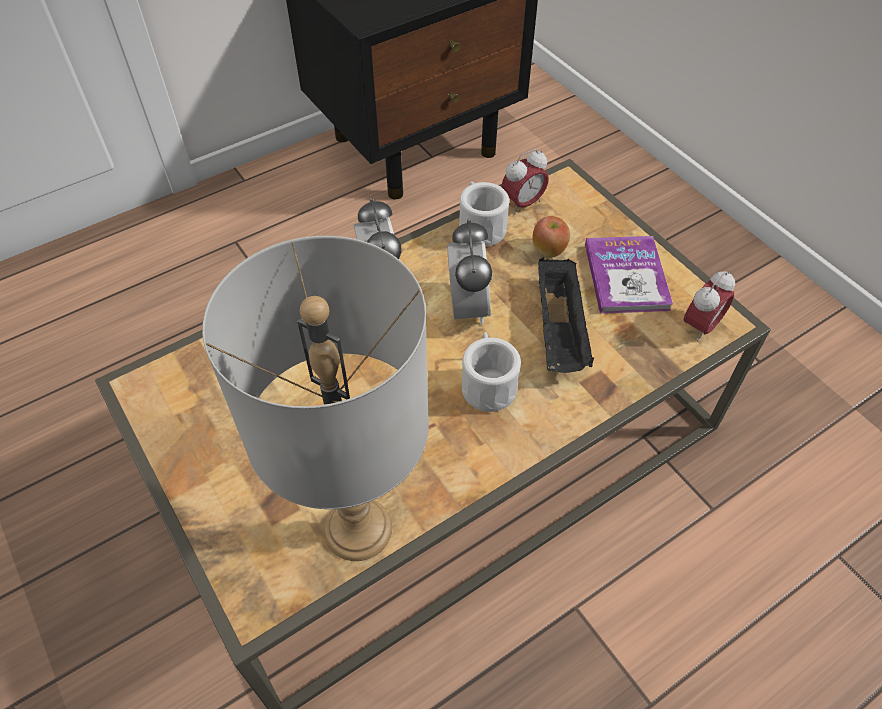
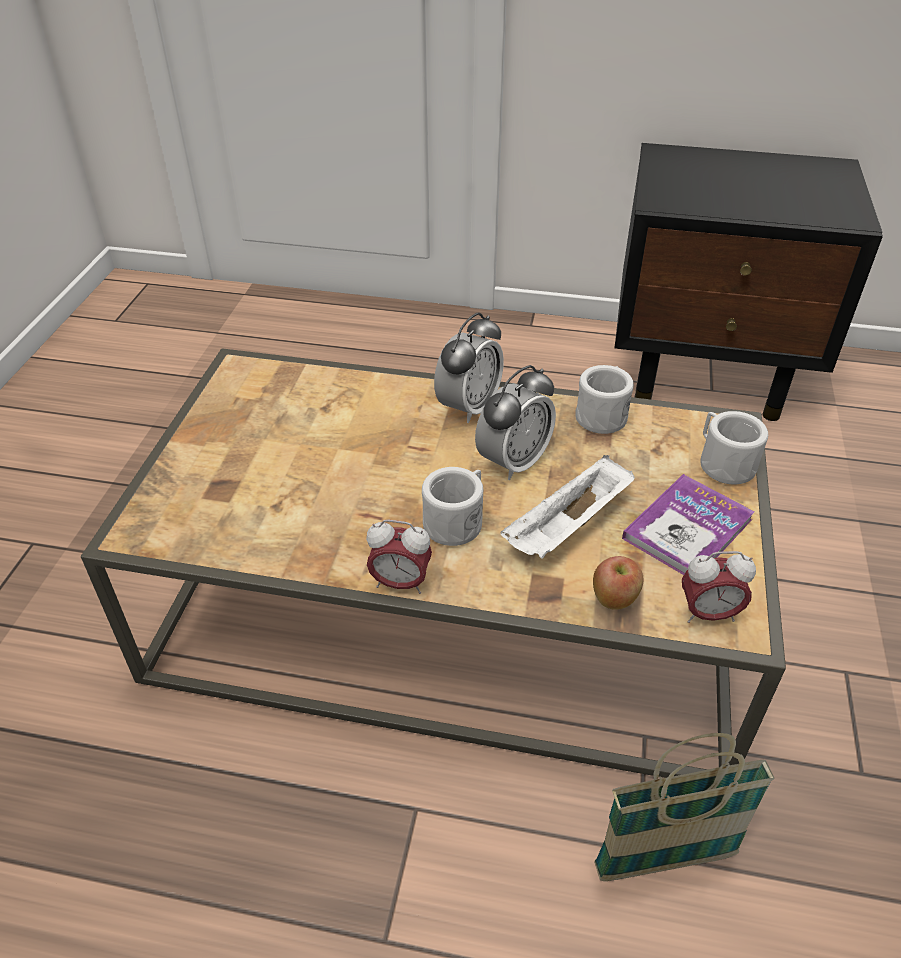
camera: 45 degrees right, 10 degrees down
grey table lamp [202,236,429,561] -> none
alarm clock [501,149,549,214] -> alarm clock moved to [366,520,432,594]
apple [533,216,570,258] -> apple moved to [593,556,643,610]
black tray [538,257,594,373] -> white tray [500,455,635,559]
none -> basket [594,733,775,881]
none -> white mug [700,411,768,484]

